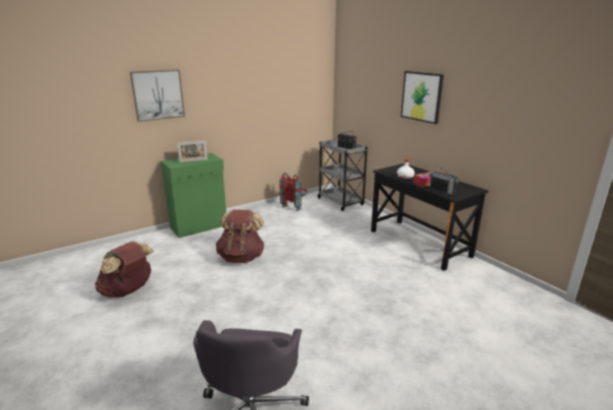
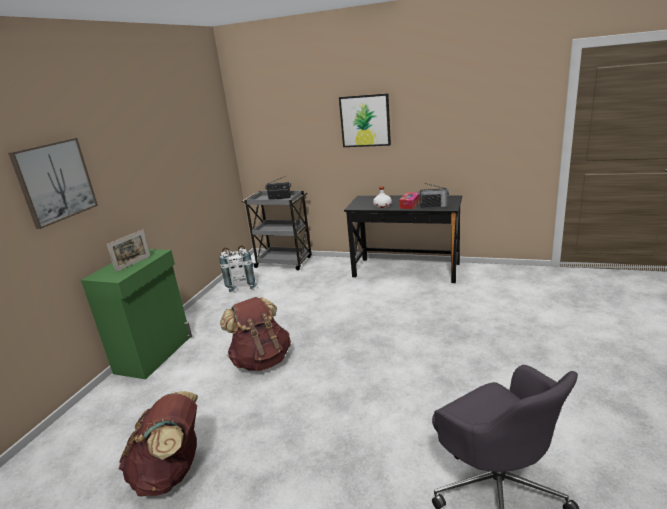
camera: 35 degrees left, 0 degrees up
red backpack [279,173,308,211] -> white backpack [219,245,258,292]

